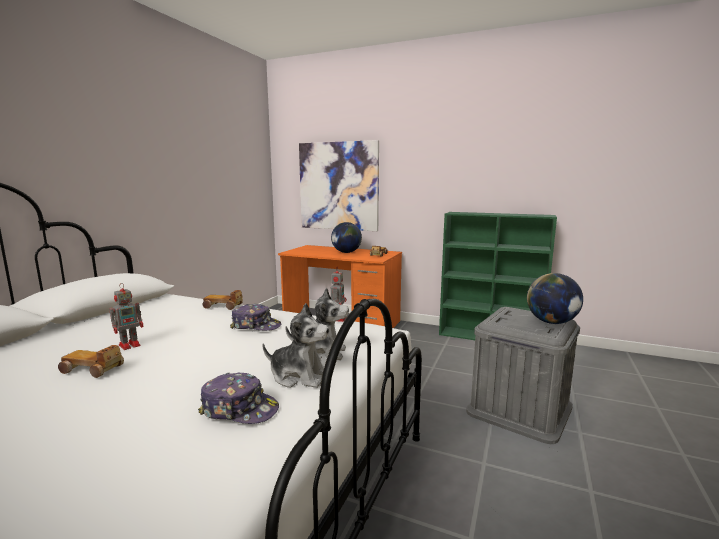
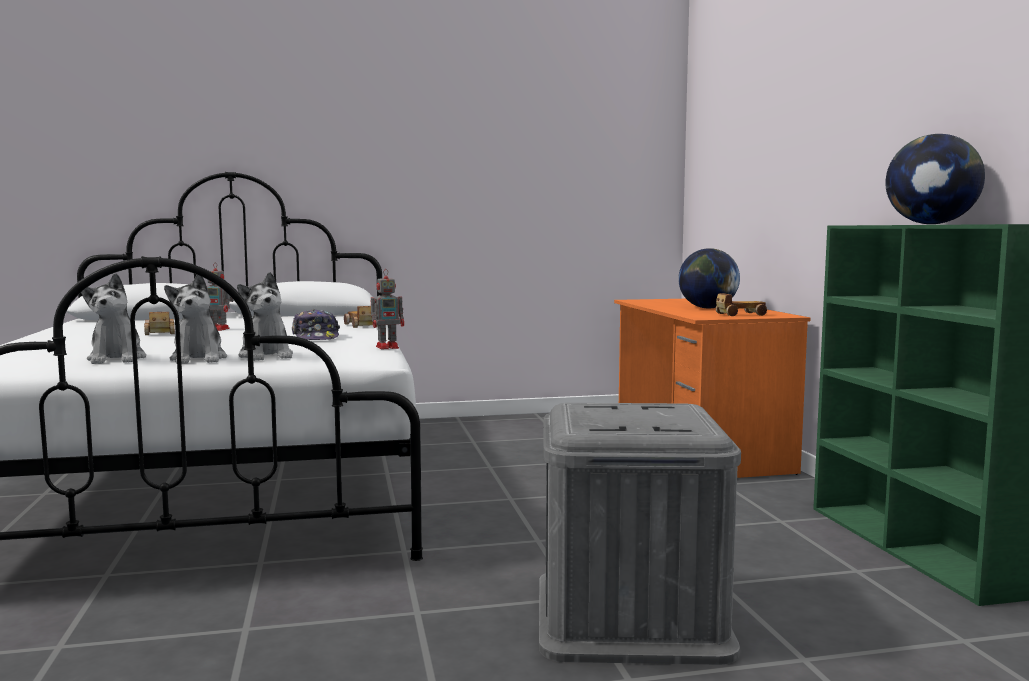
camera: 55 degrees right, 5 degrees down
cap [198,373,279,424] -> plush toy [81,273,146,364]
picture [299,140,379,231] -> none
globe [527,273,583,324] -> globe moved to [886,134,985,224]

